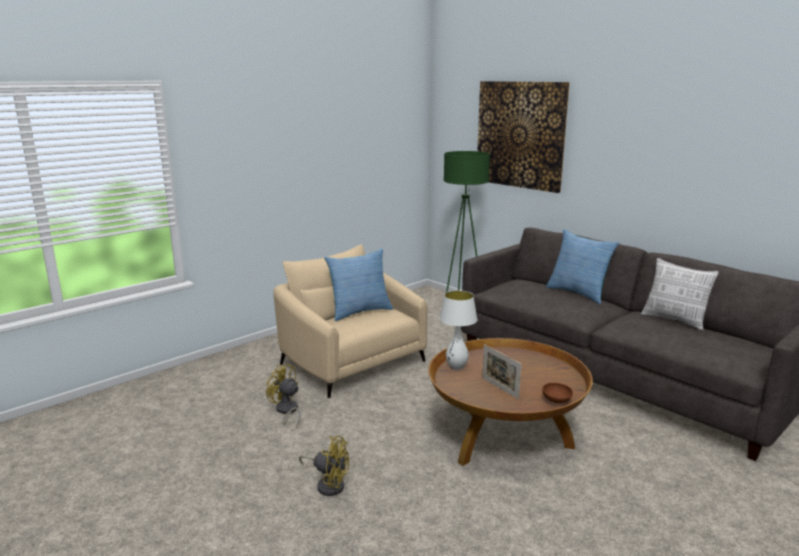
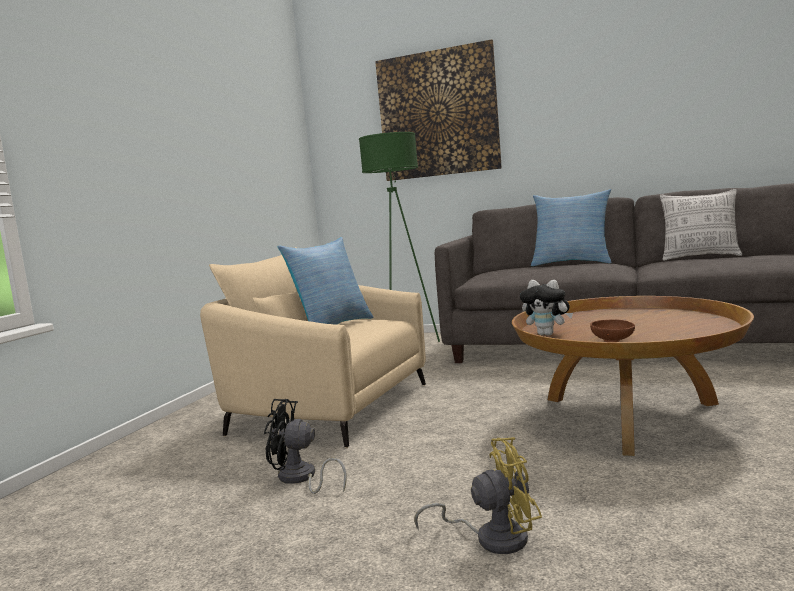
camera: 25 degrees left, 10 degrees down
yellow fan [266,364,300,429] -> black fan [264,399,347,494]
white table lamp [439,290,477,370] -> plush toy [520,280,573,336]
picture frame [482,344,521,399] -> none
brown bowl [542,383,573,403] -> brown bowl moved to [590,319,635,342]

